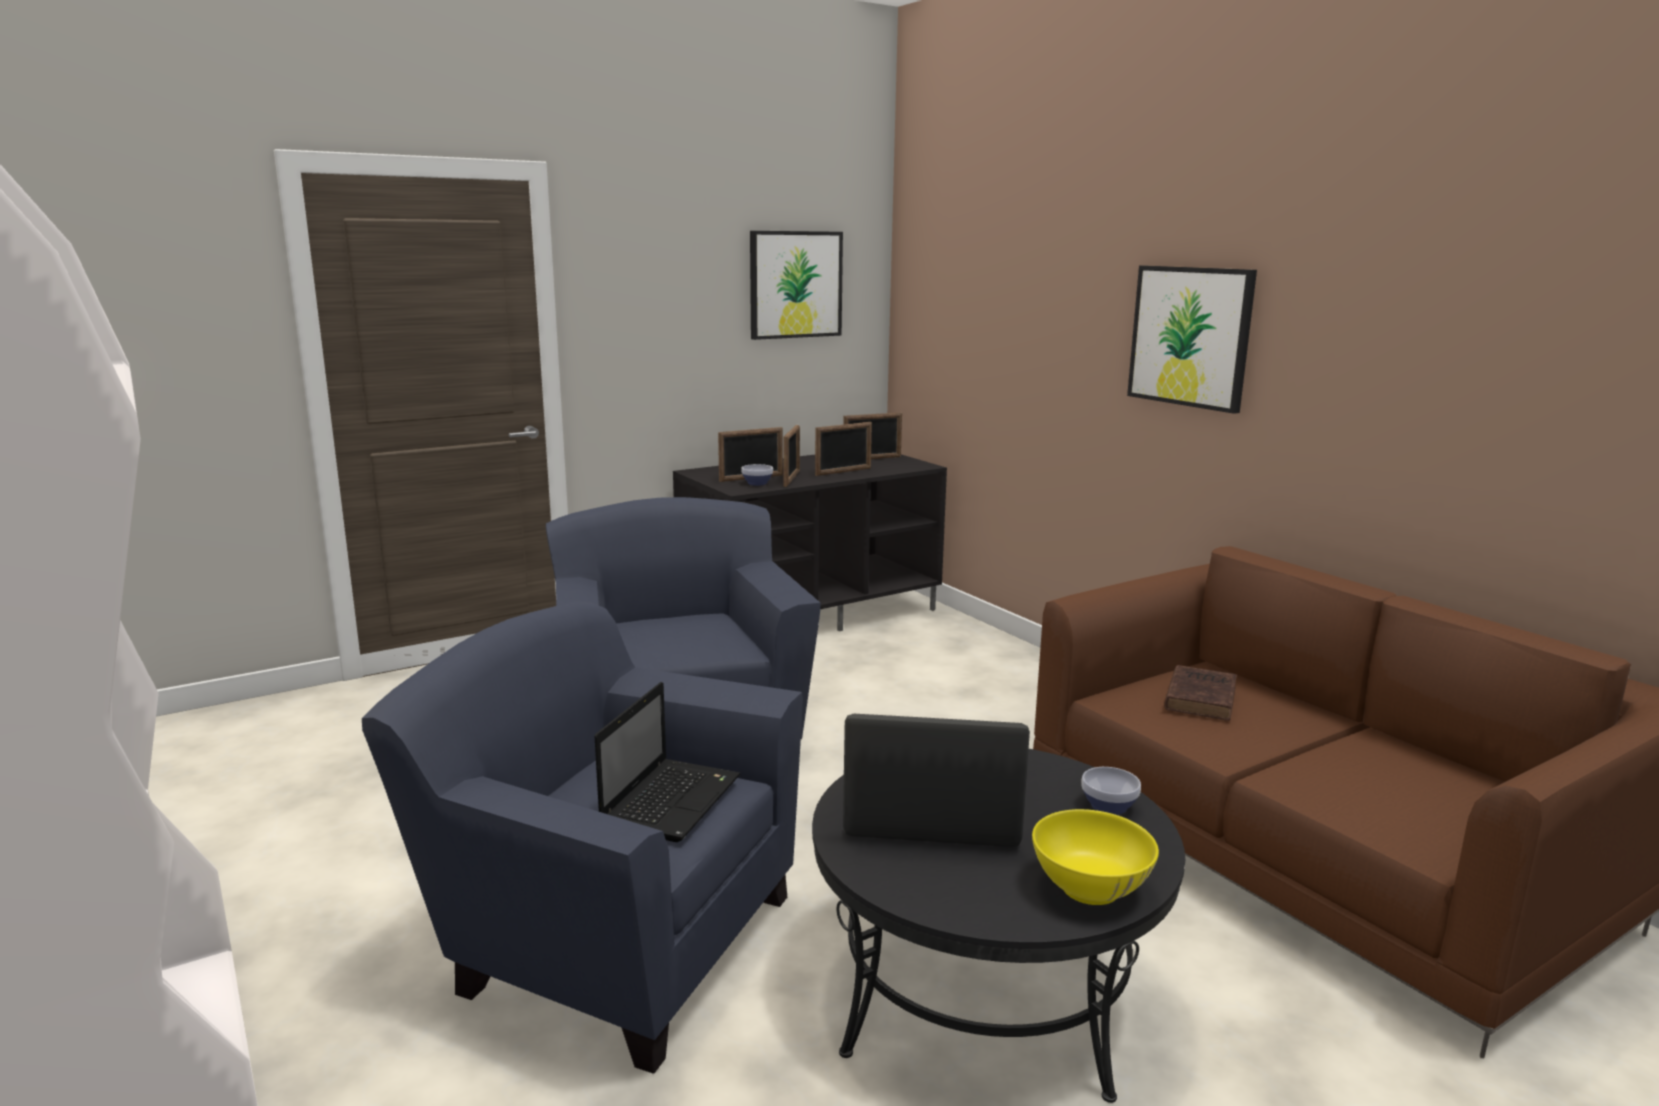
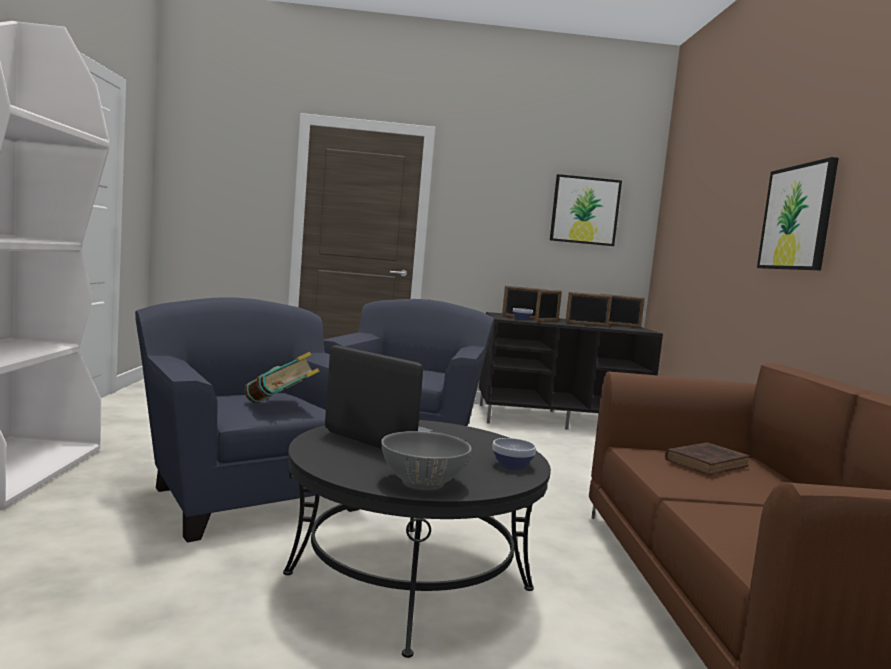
camera: 30 degrees right, 10 degrees down
laptop [594,682,740,842] -> book [245,352,320,403]
yellow bowl [1032,809,1159,905] -> grey bowl [381,431,472,490]

